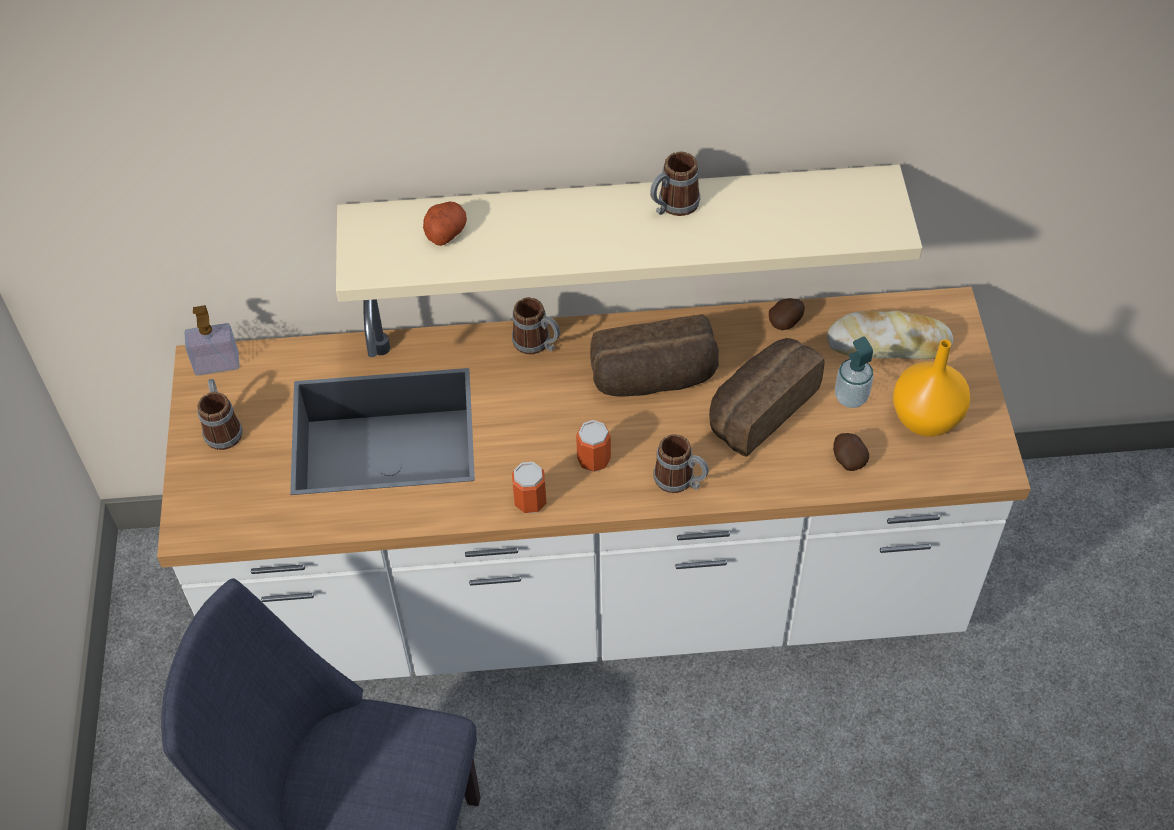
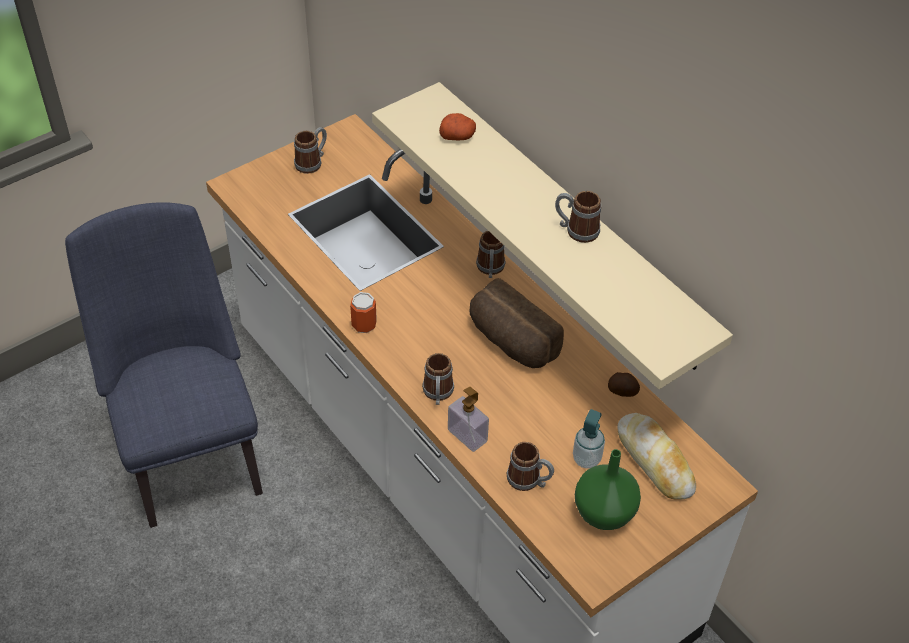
camera: 55 degrees right, 5 degrees down
soap dispenser [185,305,240,376] -> soap dispenser moved to [448,387,489,452]
can [576,420,611,472] -> none
bread [709,338,825,457] -> none
potato [833,433,869,471] -> mug [507,442,554,491]
orange vase [893,339,970,437] -> green vase [575,449,641,530]

